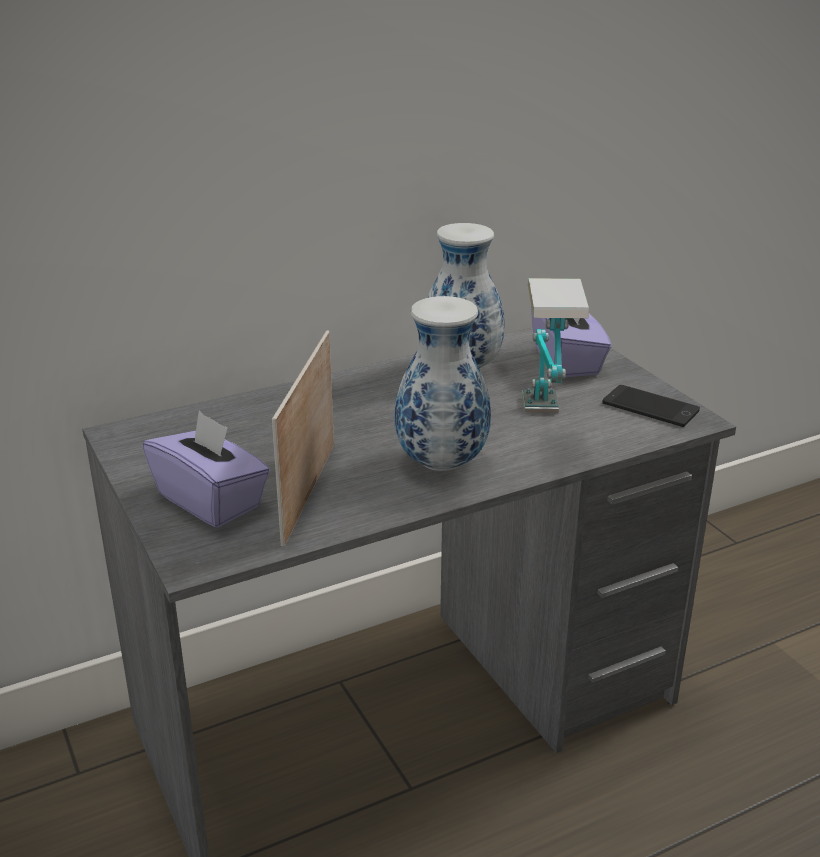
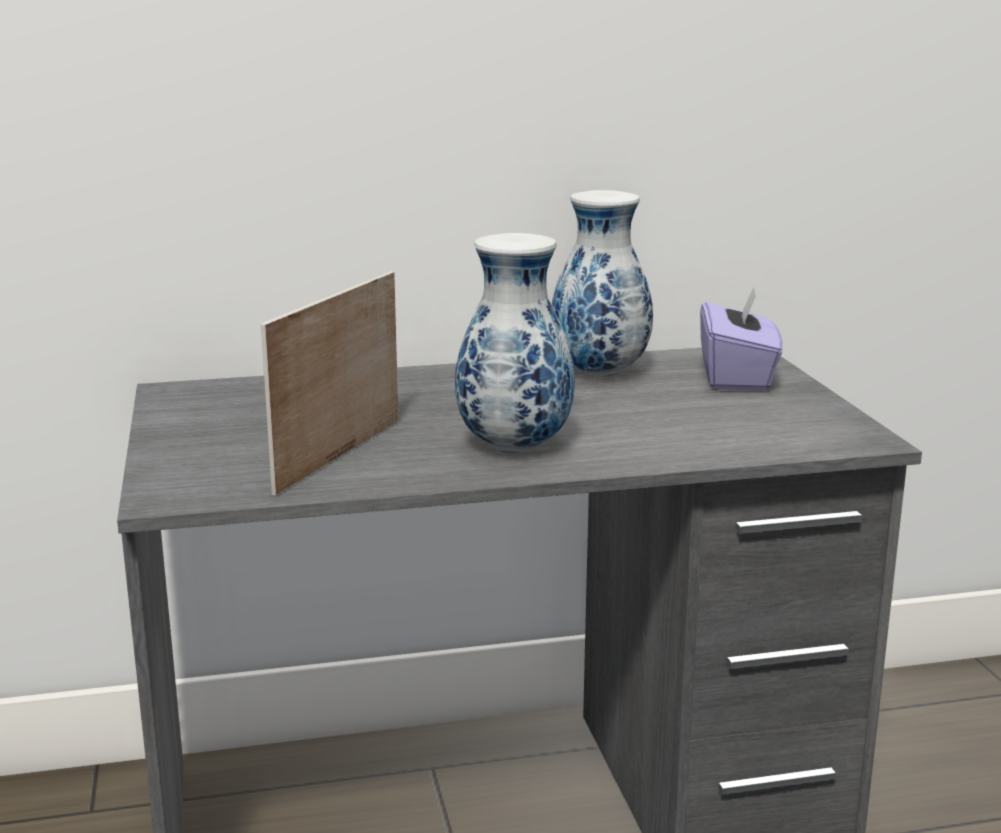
camera: 15 degrees right, 10 degrees down
purple tissue box [143,411,270,528] -> none
table lamp [522,278,589,413] -> none
phone [602,385,700,427] -> none

